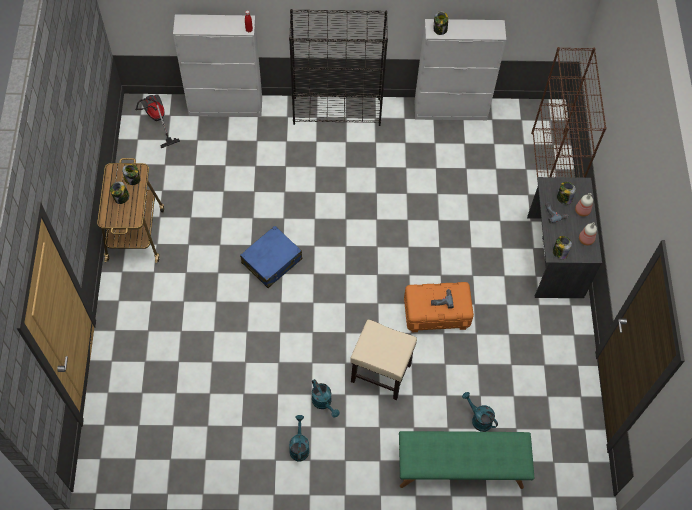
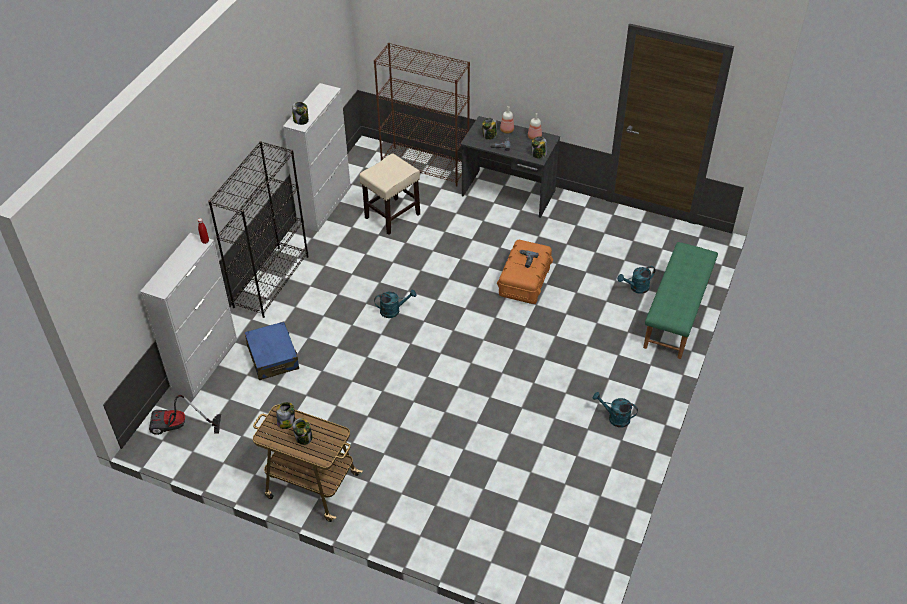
camera: 65 degrees left, 15 degrees down
blue suitcase [240,226,302,288] -> blue suitcase moved to [244,321,299,380]
turquoise watering can [312,379,340,417] -> turquoise watering can moved to [374,290,416,318]
beige stool [350,319,417,400] -> beige stool moved to [359,153,420,235]

